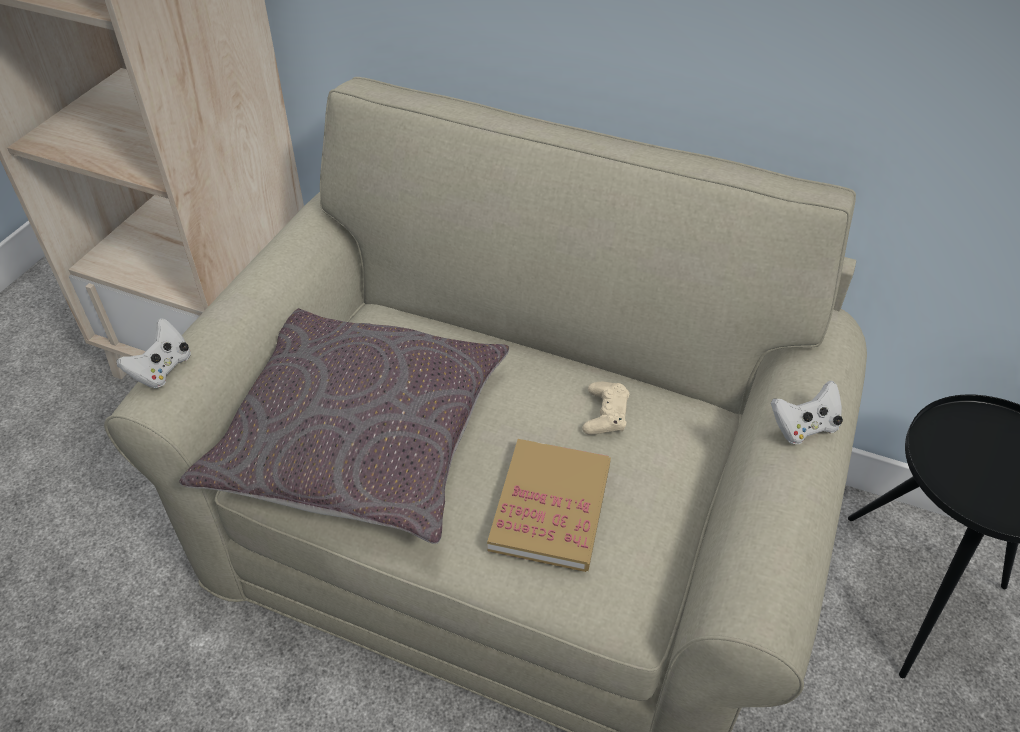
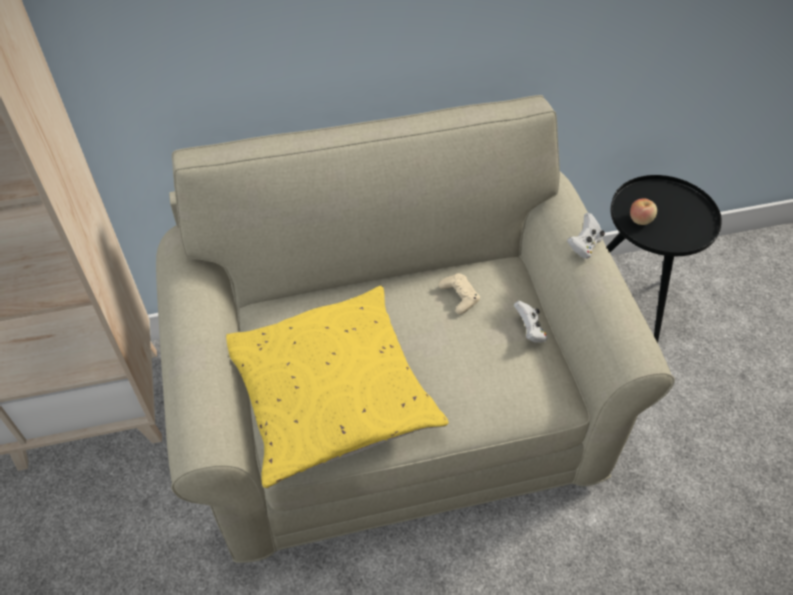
camera: 35 degrees left, 5 degrees up
white game controller [116,318,191,388] -> white game controller moved to [514,301,547,343]
grey pillow [179,308,509,544] -> yellow pillow [226,286,449,488]
book [487,439,611,572] -> none
none -> apple [630,198,657,225]

